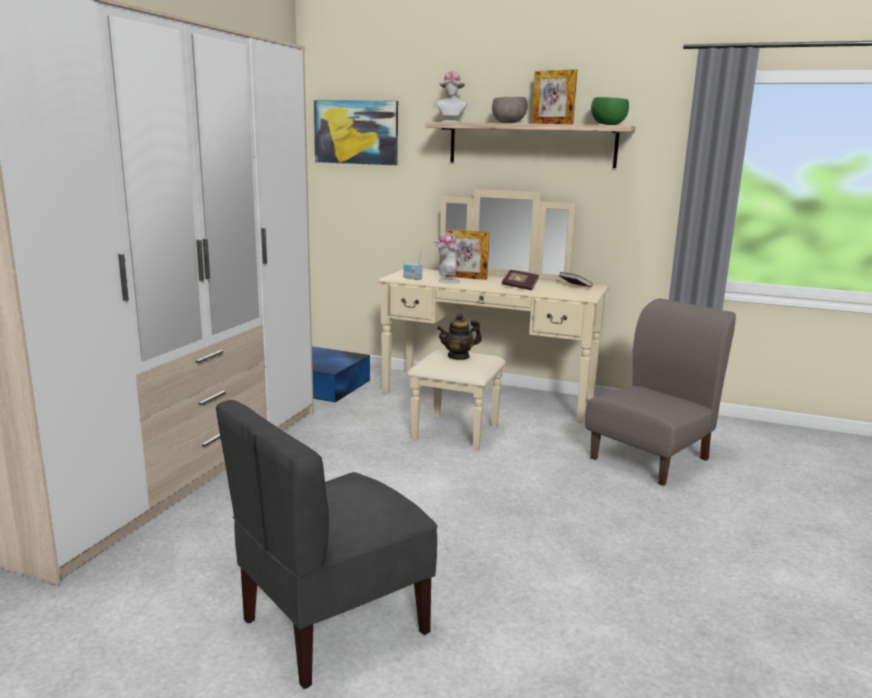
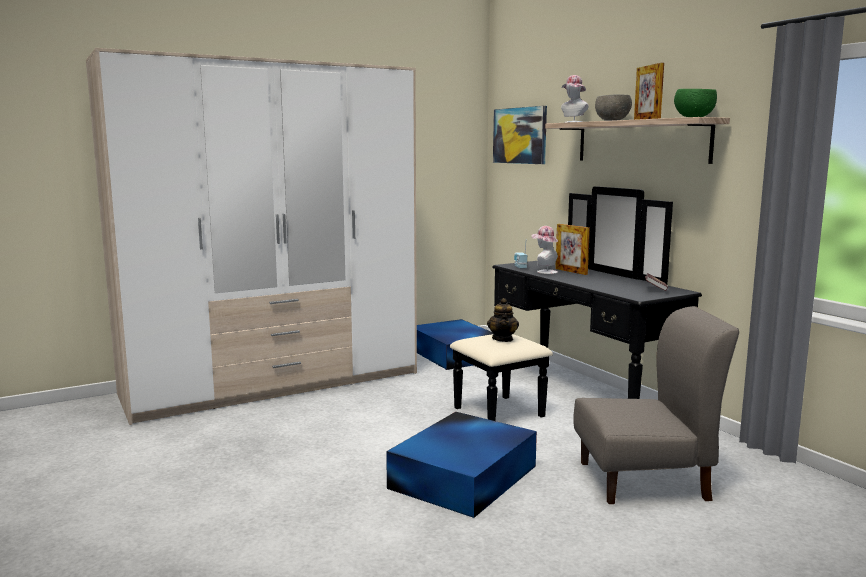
camera: 40 degrees right, 5 degrees down
grey chair [216,400,438,689] -> none
beige dresser [378,189,609,451] -> black dresser [450,186,702,421]
teapot [437,313,482,360] -> teapot turned 105 degrees counterclockwise [487,298,519,342]
book [502,270,539,290] -> none
none -> blue storage box [386,412,537,518]

